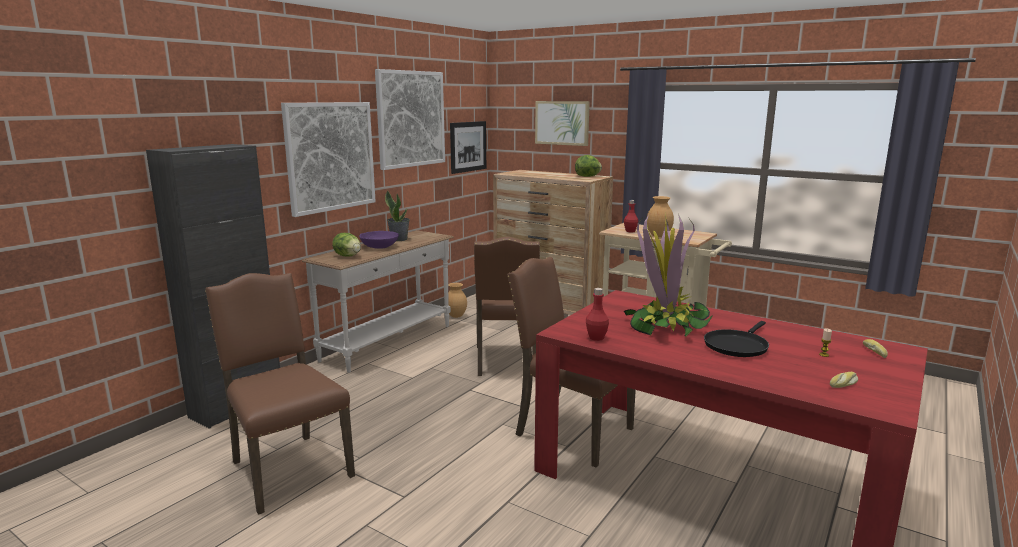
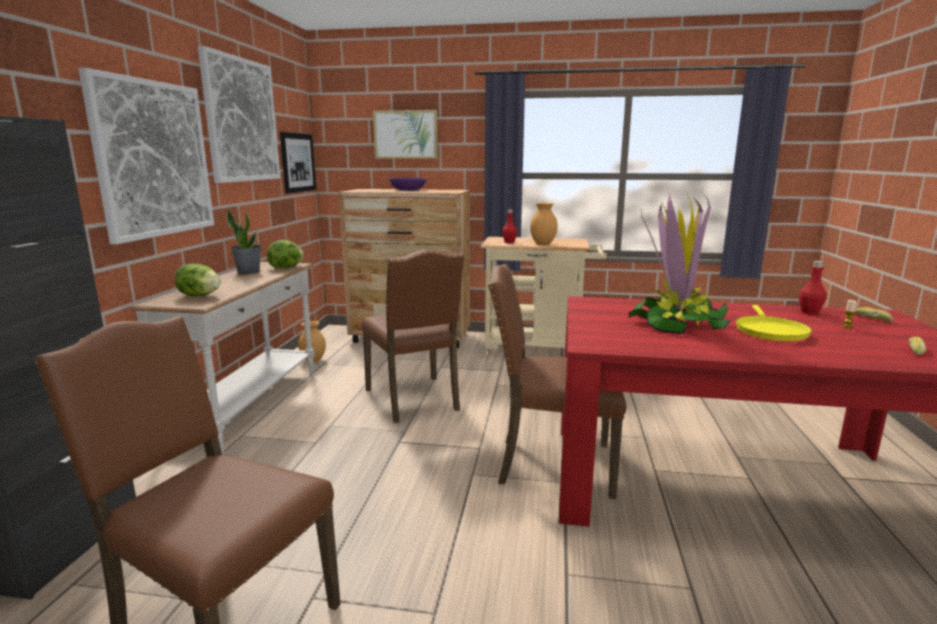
camera: 25 degrees left, 0 degrees up
purple bowl [359,231,399,249] -> purple bowl moved to [390,178,427,191]
lettuce [575,155,602,177] -> lettuce moved to [267,240,304,268]
red bottle [586,288,609,341] -> red bottle moved to [799,261,827,314]
black frying pan [704,321,769,357] -> yellow frying pan [736,305,812,341]

